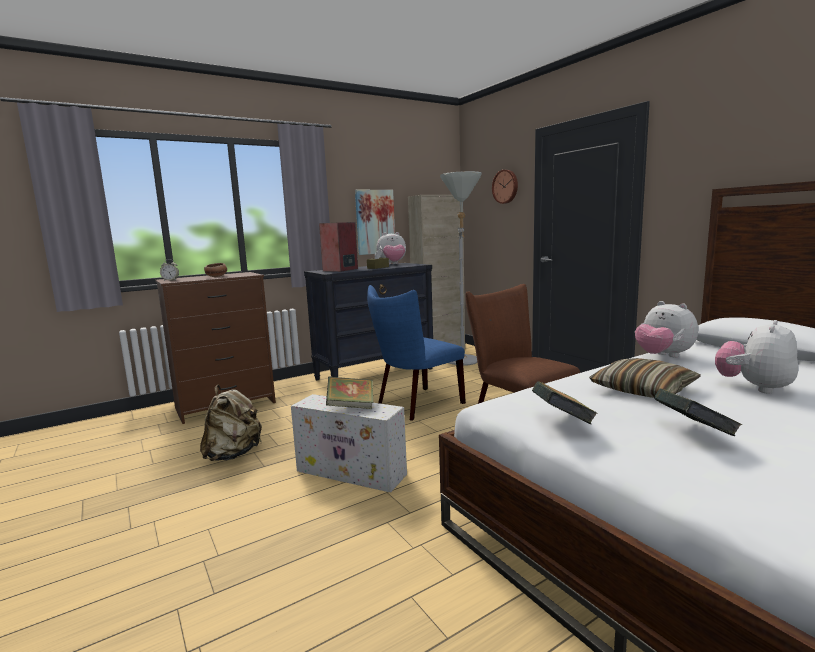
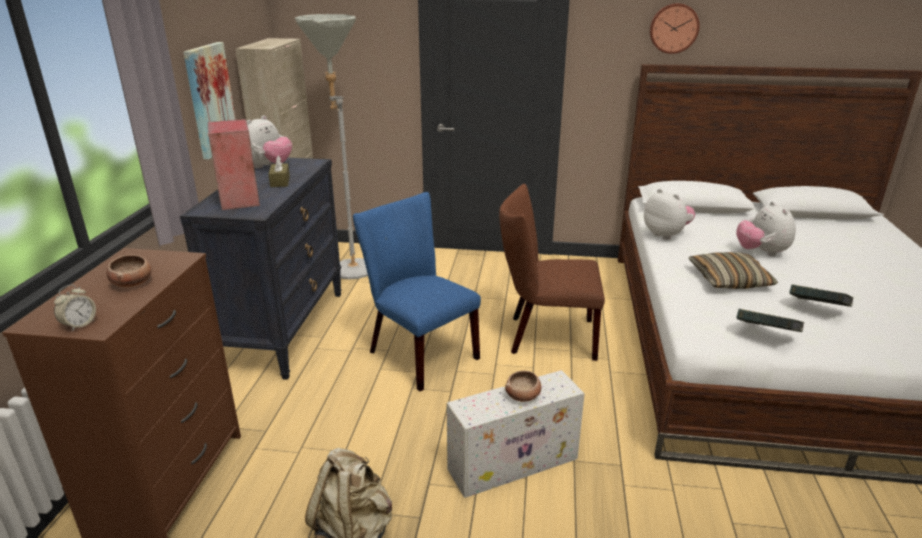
camera: 50 degrees left, 15 degrees up
book [326,376,373,409] -> bowl [505,370,541,402]
blue chair [367,285,466,420] -> blue chair turned 135 degrees clockwise [353,192,481,392]
wall clock [492,170,518,204] -> wall clock moved to [650,3,700,54]
plush toy [635,301,698,357] -> plush toy turned 135 degrees counterclockwise [644,189,695,240]

